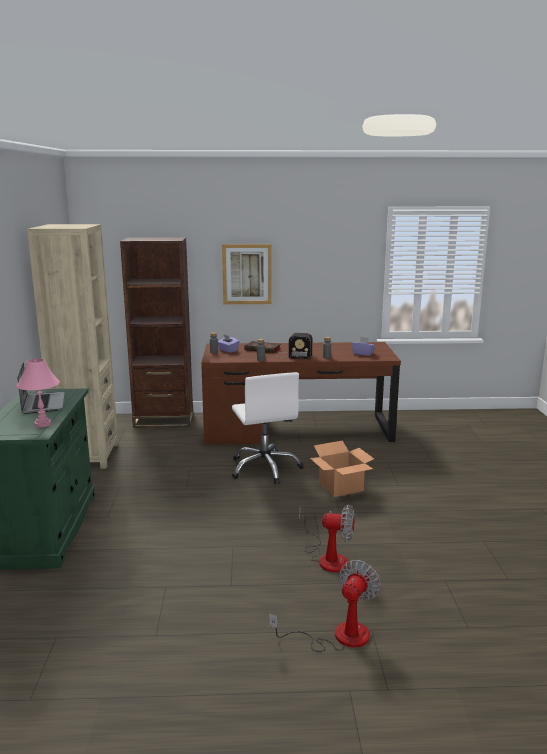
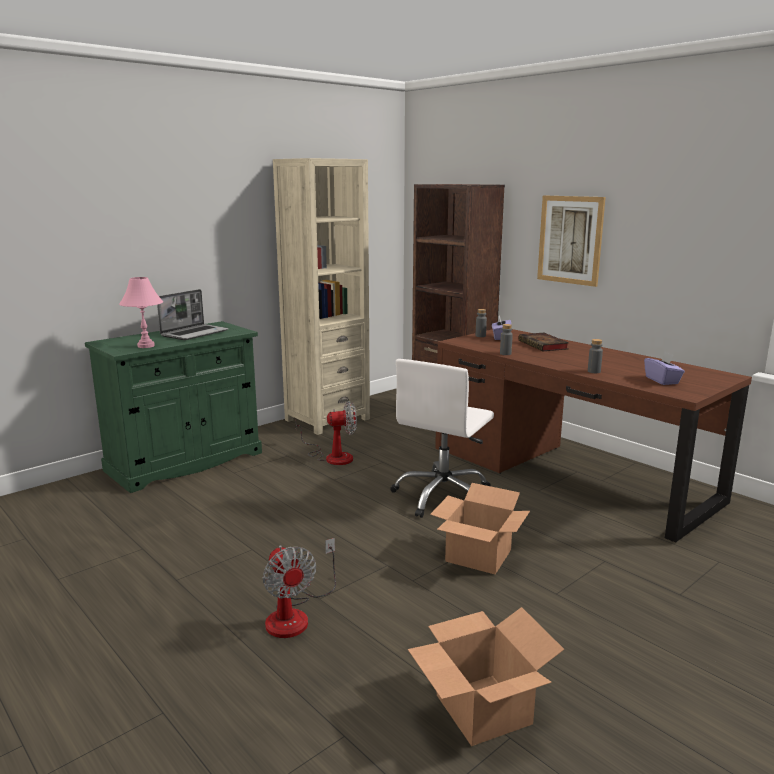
camera: 50 degrees right, 0 degrees up
fan [269,560,381,652] -> fan moved to [295,401,357,465]
radio [276,333,312,359] -> none
none -> cardboard box [408,607,565,746]

